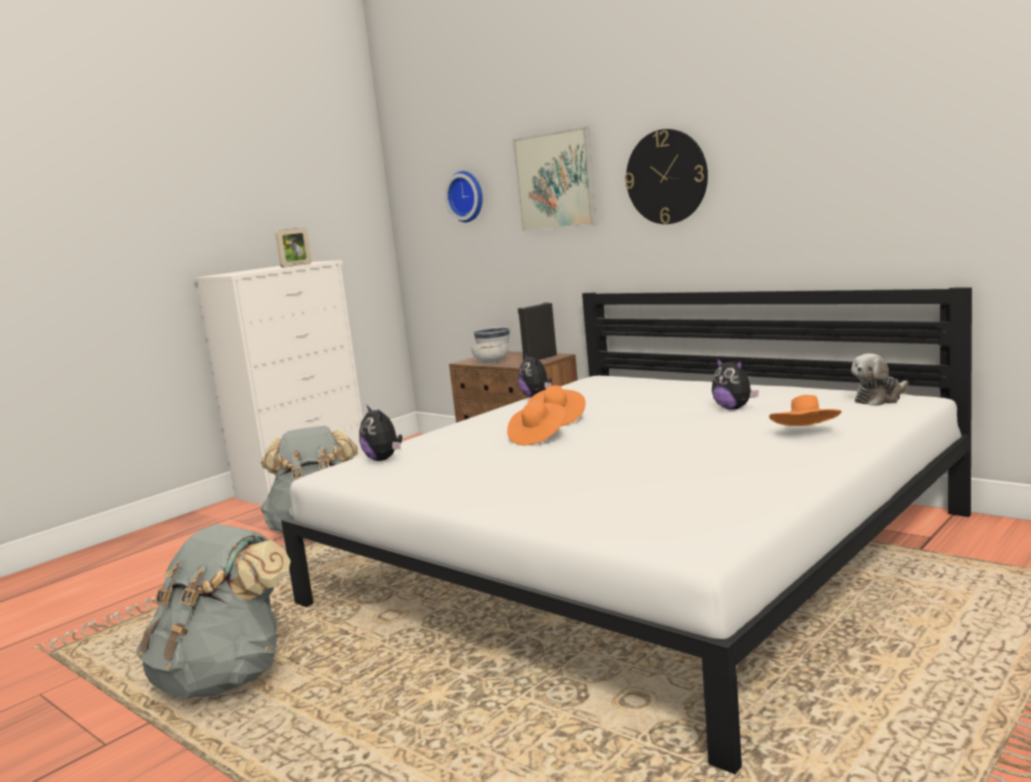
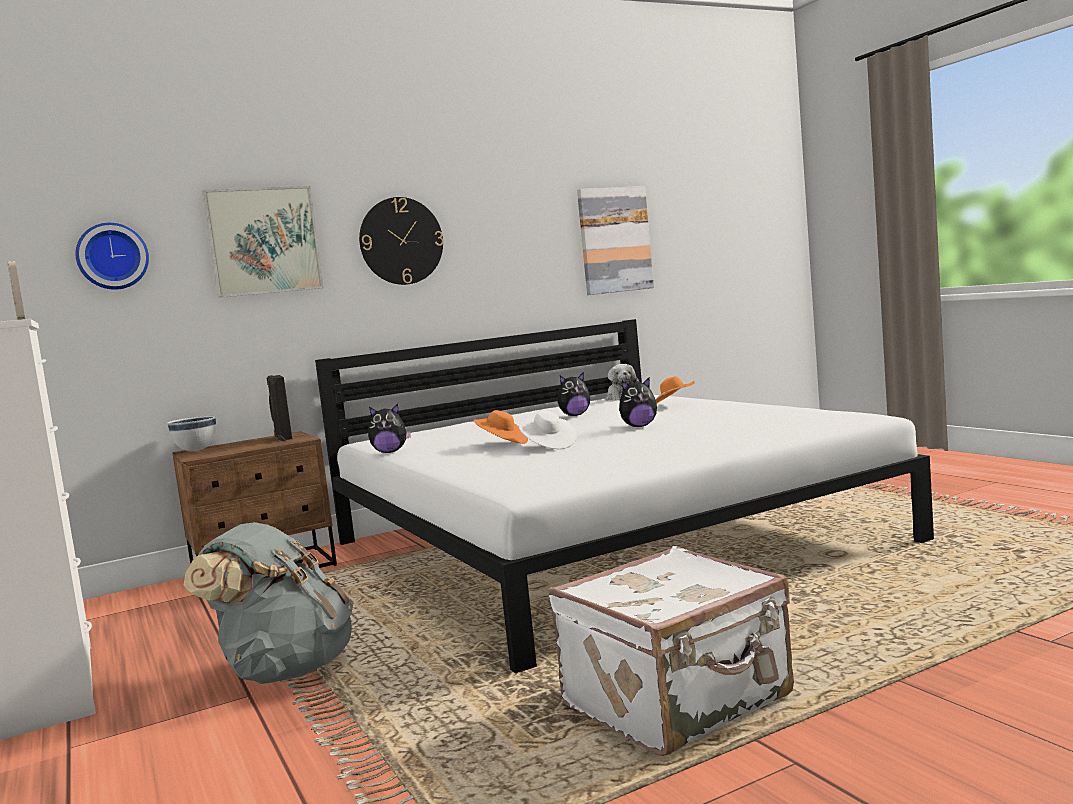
camera: 70 degrees left, 5 degrees down
grey backpack [136,524,291,699] -> white suitcase [548,546,794,756]
plush toy [359,404,402,461] -> plush toy moved to [619,377,657,427]
bowl [471,341,509,364] -> none
orange hat [507,400,567,445] -> white hat [519,411,577,449]
none -> picture [577,186,654,295]

